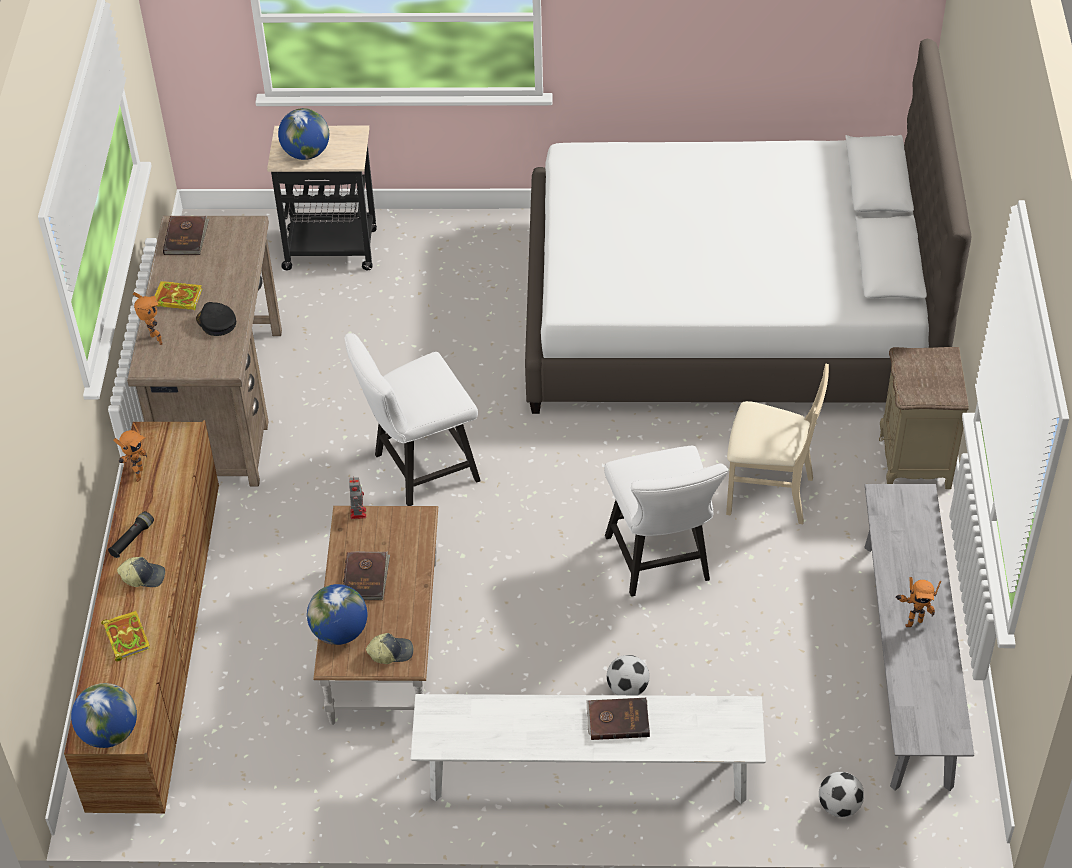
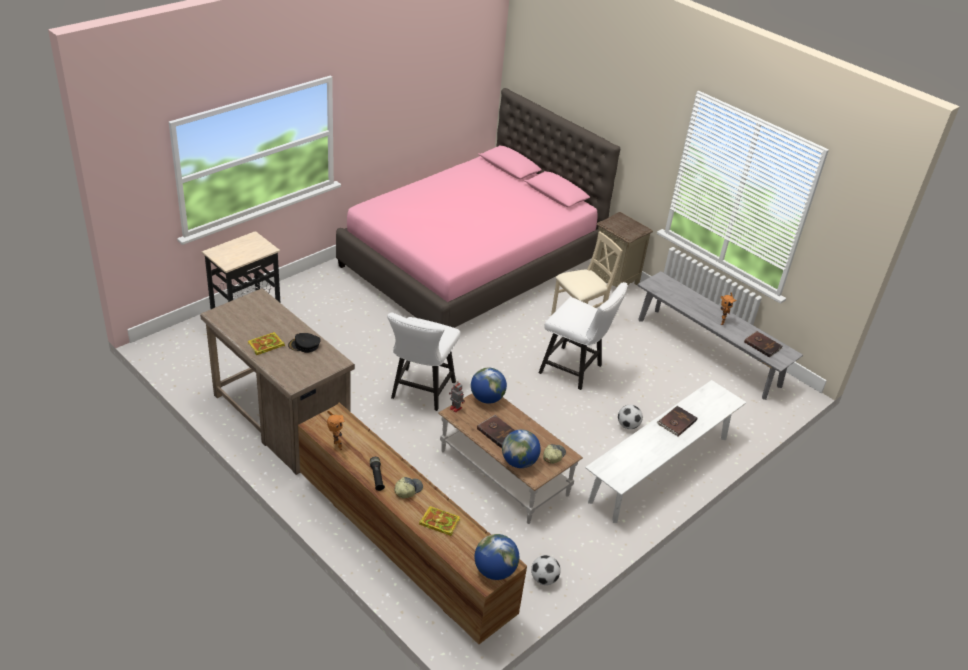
camera: 50 degrees left, 10 degrees down
toy robot [133,292,162,345] -> none
brown book [163,216,209,255] -> brown book moved to [744,331,782,357]
globe [278,108,329,160] -> globe moved to [471,368,507,404]
white bed [525,39,971,414] -> pink bed [336,88,620,328]
football [819,772,864,817] -> football moved to [531,555,561,585]

